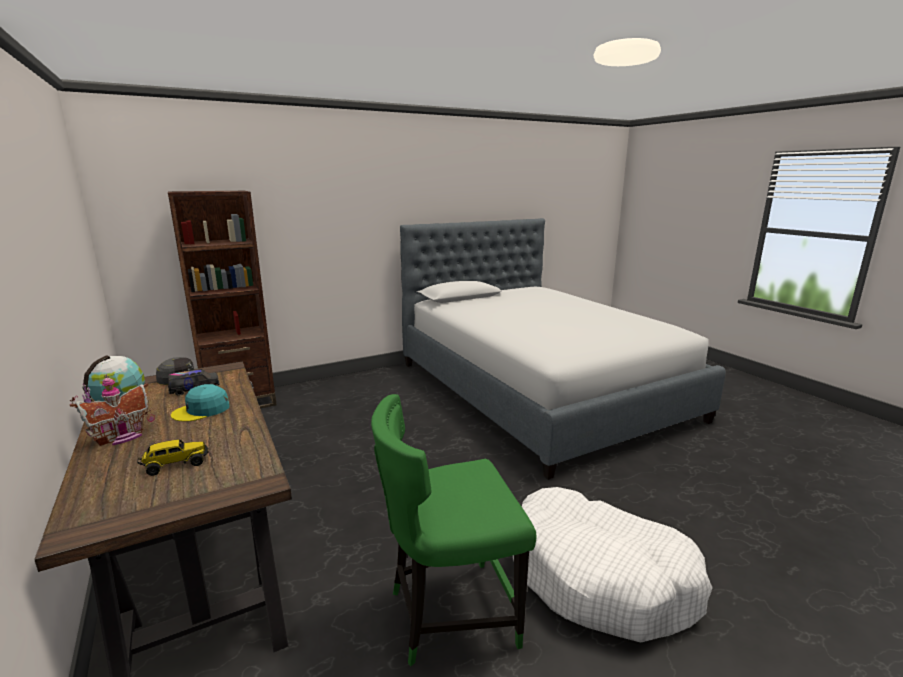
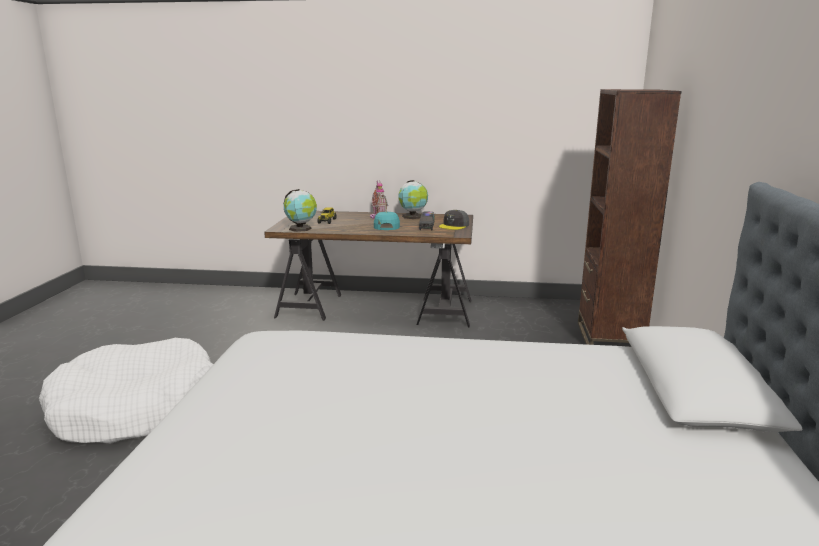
camera: 125 degrees right, 0 degrees up
green chair [371,394,537,666] -> none
none -> globe [283,189,317,232]

